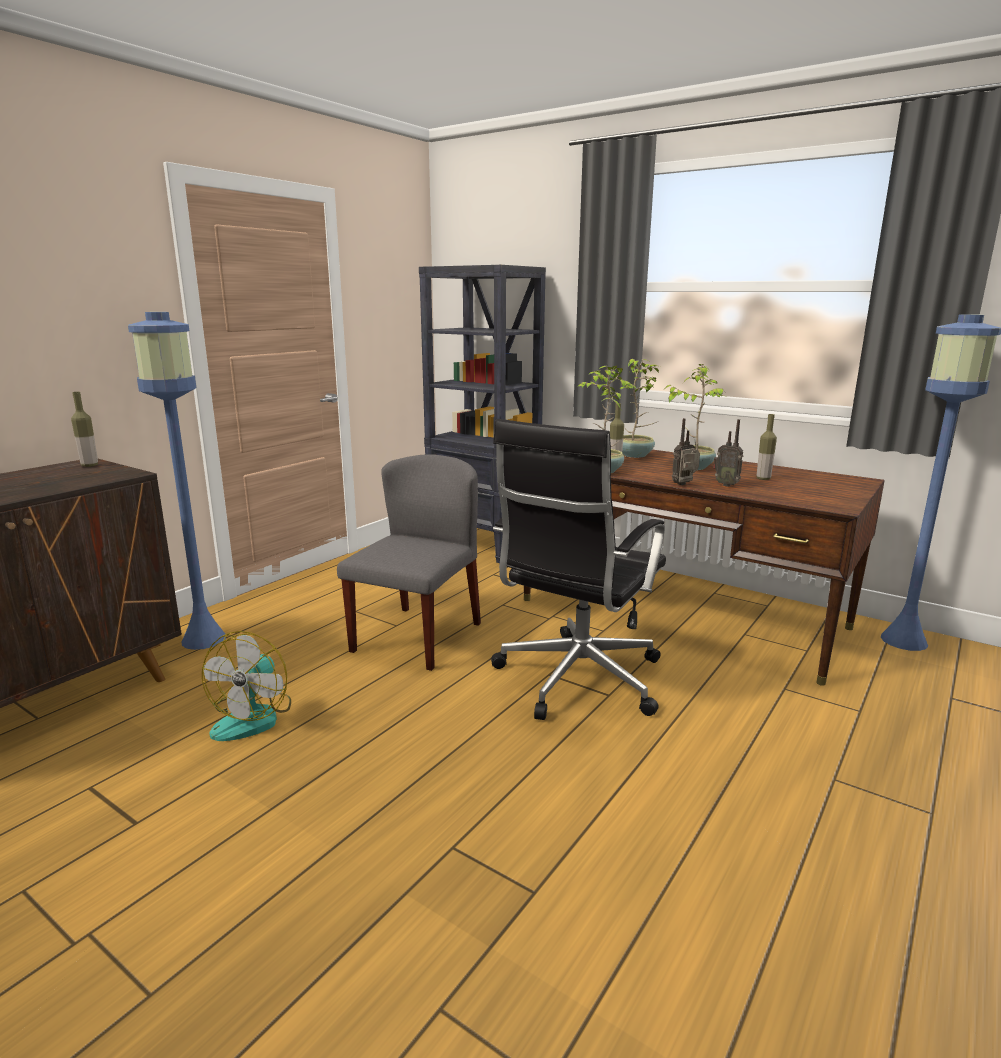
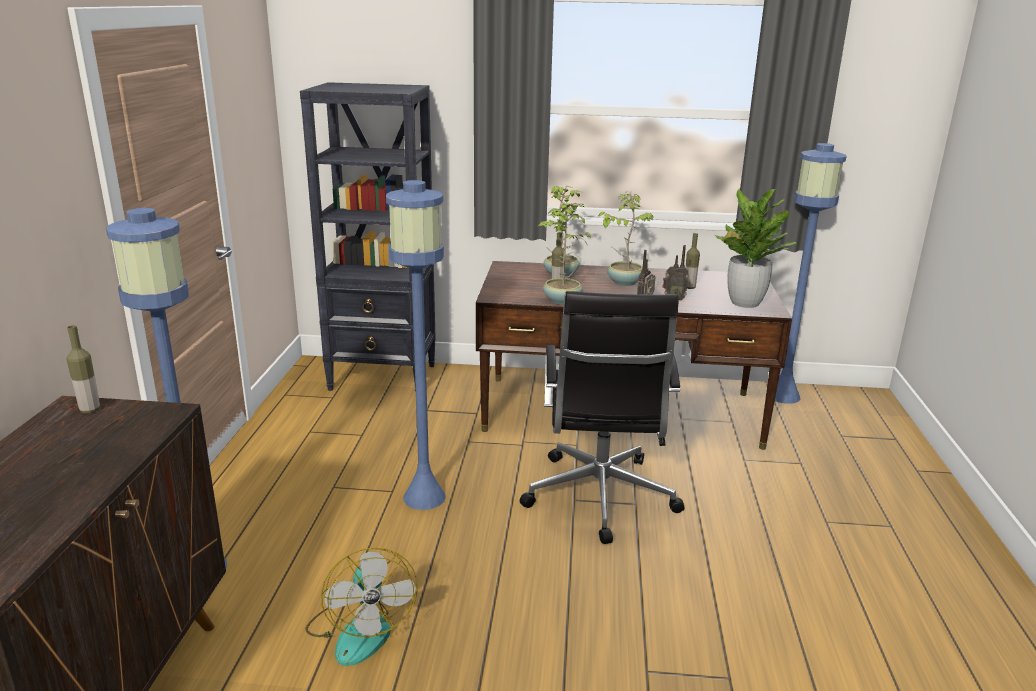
camera: 30 degrees left, 5 degrees up
grey chair [337,454,481,671] -> blue floor lamp [386,180,446,510]
none -> potted plant [715,188,796,308]

